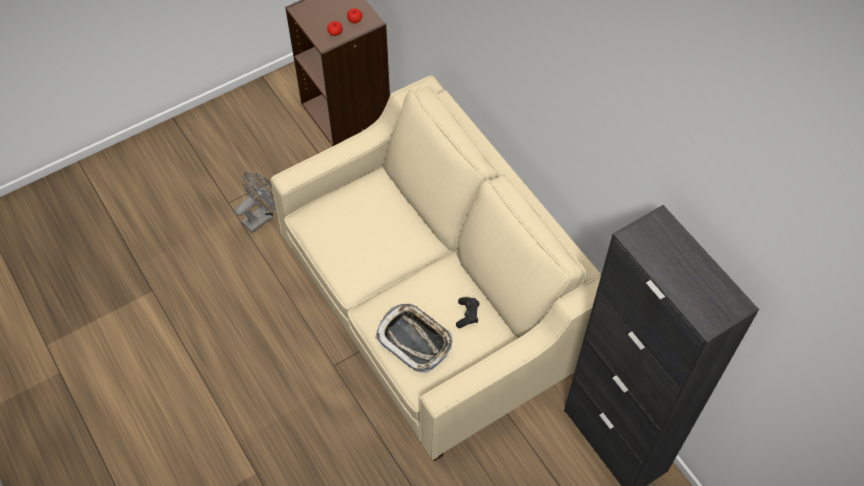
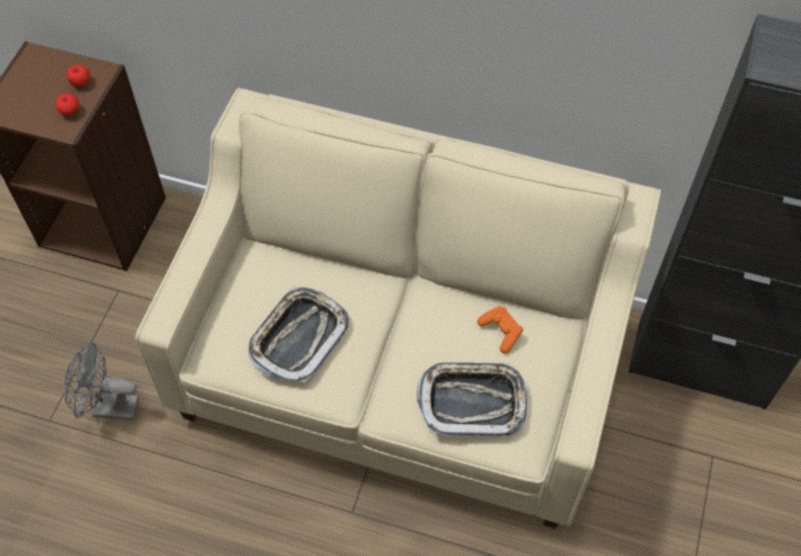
camera: 40 degrees left, 0 degrees up
grey fan [235,173,276,233] -> grey fan turned 90 degrees counterclockwise [64,343,139,420]
black game controller [456,297,480,328] -> orange game controller [477,306,523,353]
none -> tray [248,287,349,383]

